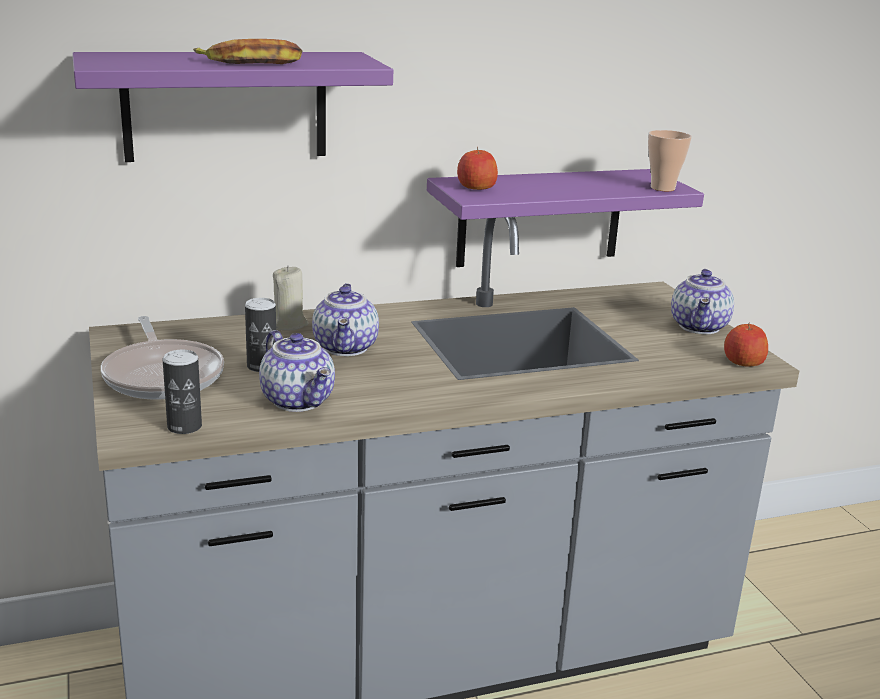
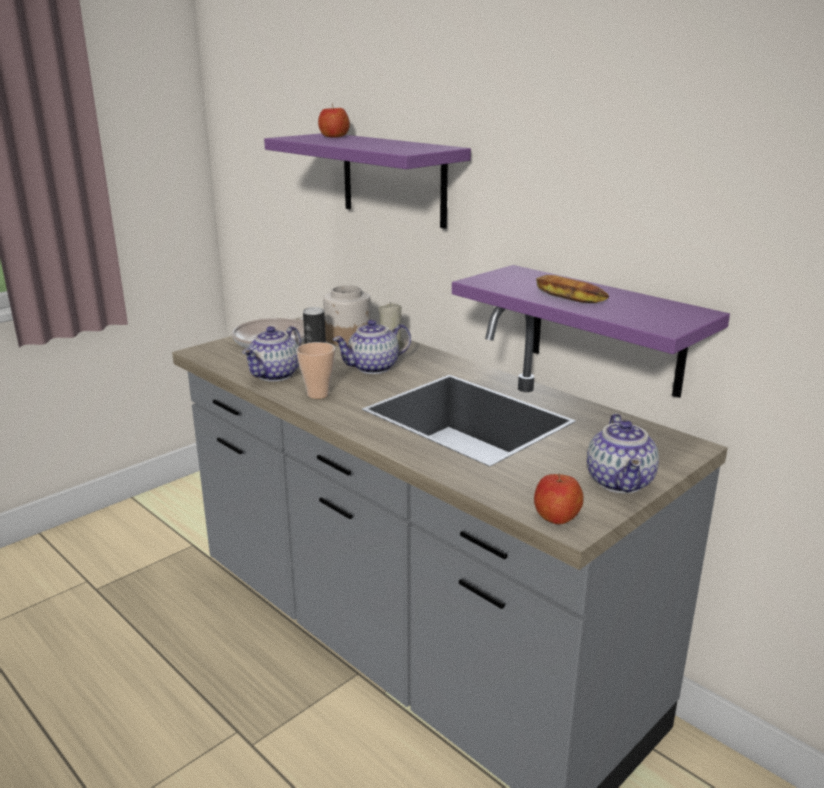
camera: 65 degrees right, 0 degrees up
can [163,350,202,434] -> none
banana [193,39,302,64] -> banana moved to [536,275,609,303]
apple [457,147,498,190] -> apple moved to [318,103,350,137]
cup [648,130,692,191] -> cup moved to [296,342,335,399]
teapot [671,269,734,334] -> teapot turned 75 degrees counterclockwise [587,414,659,493]
none -> jar [323,285,371,345]

